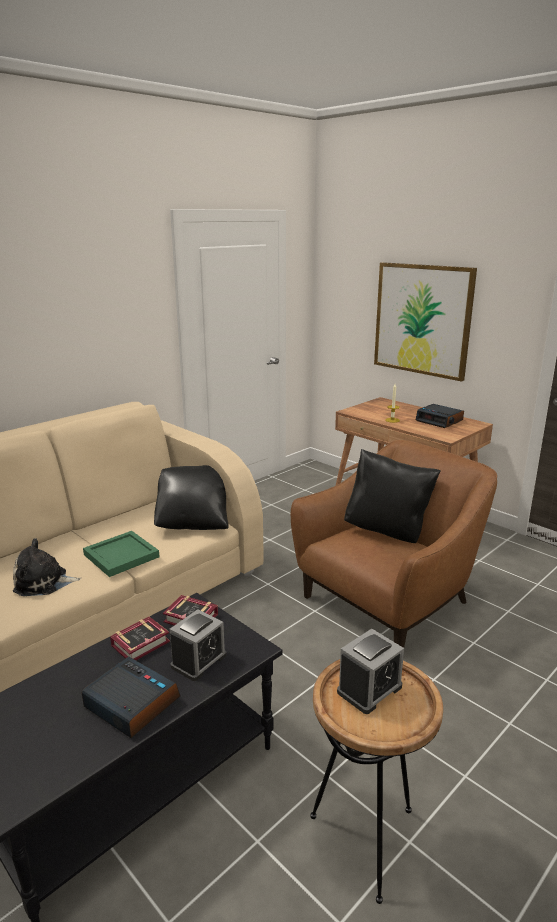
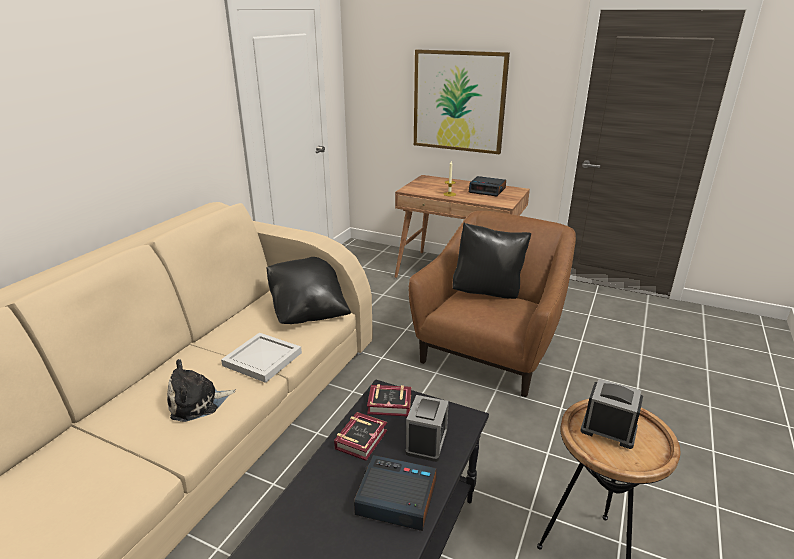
camera: 20 degrees left, 5 degrees up
green tray [83,531,159,577] -> white tray [221,333,302,383]
alarm clock [337,629,404,714] -> alarm clock turned 90 degrees counterclockwise [580,379,643,449]

